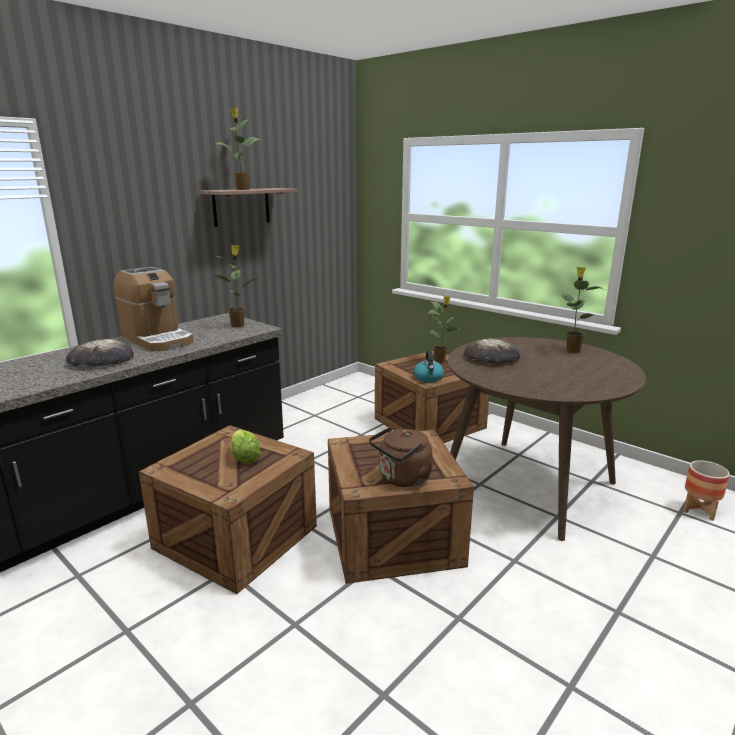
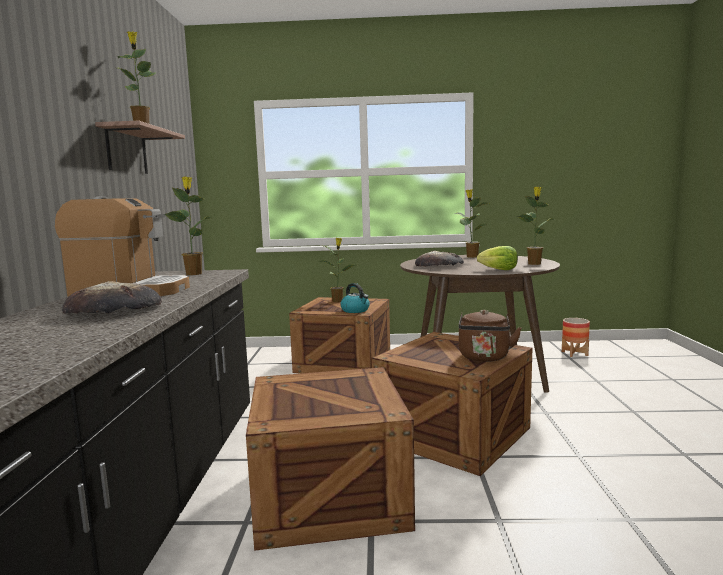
camera: 40 degrees left, 10 degrees down
lettuce [231,429,261,464] -> lettuce moved to [477,246,518,270]
none -> potted plant [516,187,555,265]

